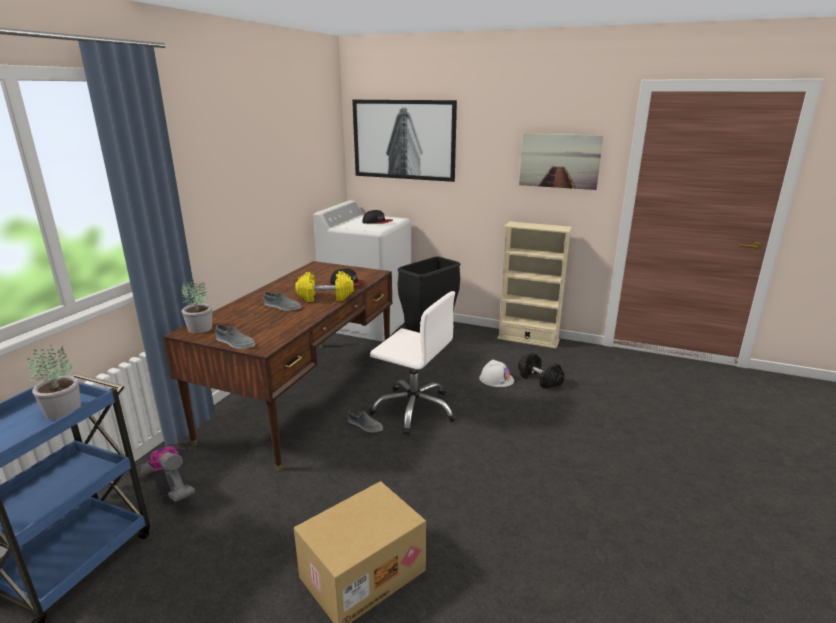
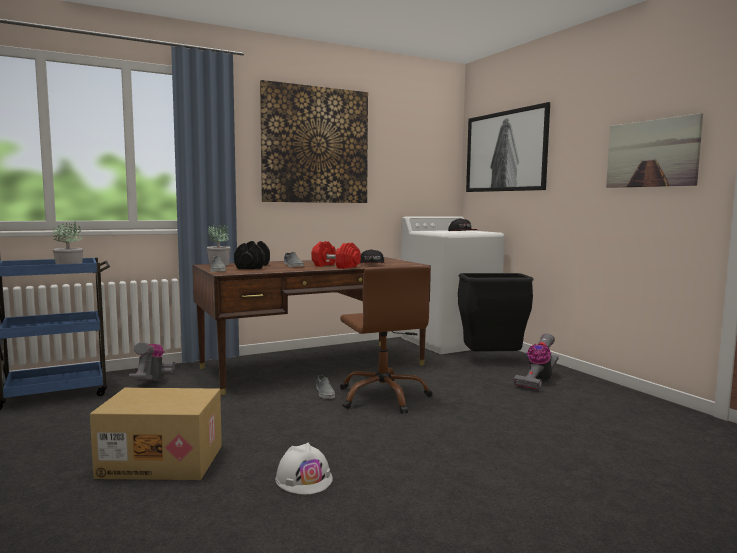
camera: 40 degrees right, 15 degrees down
yellow dumbbell [295,271,354,302] -> red dumbbell [311,241,361,269]
white office chair [369,291,457,435] -> brown office chair [340,265,432,414]
white hard hat [479,360,514,387] -> white hard hat moved to [275,443,333,494]
beige bookcase [497,221,572,349] -> none
black dumbbell [518,353,565,389] -> black dumbbell moved to [234,241,270,269]
none -> picture [260,80,368,203]
none -> vacuum cleaner [513,333,559,390]

